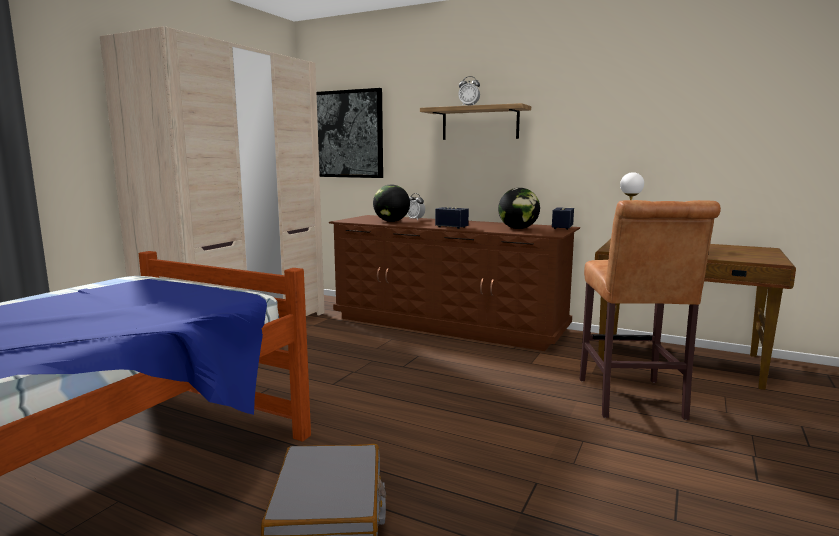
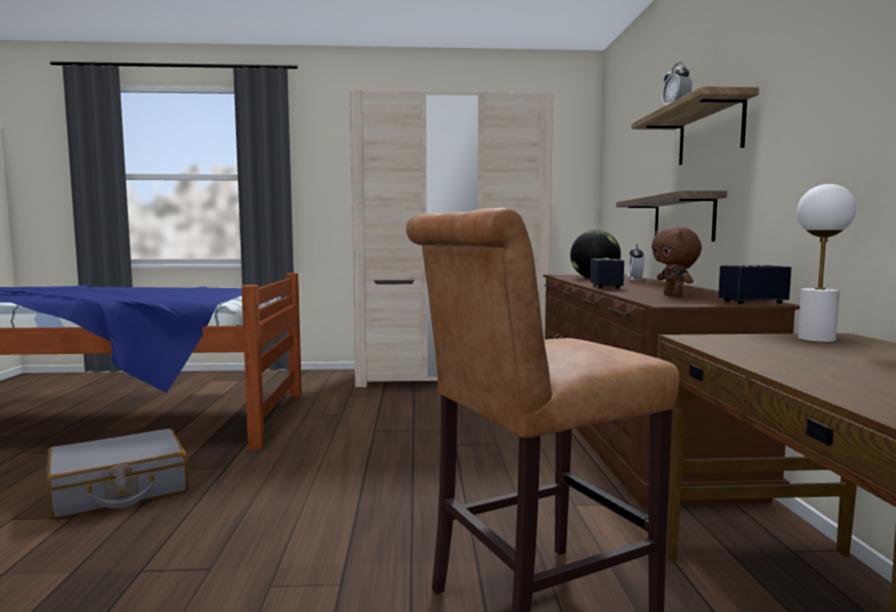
camera: 60 degrees right, 5 degrees down
picture [317,88,383,178] -> none
globe [498,188,540,229] -> brown plush toy [652,227,702,297]
none -> shelf [616,191,727,241]

